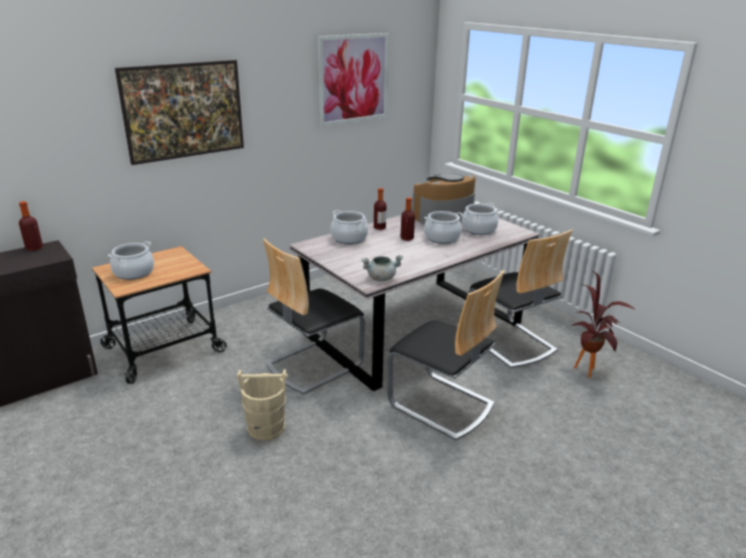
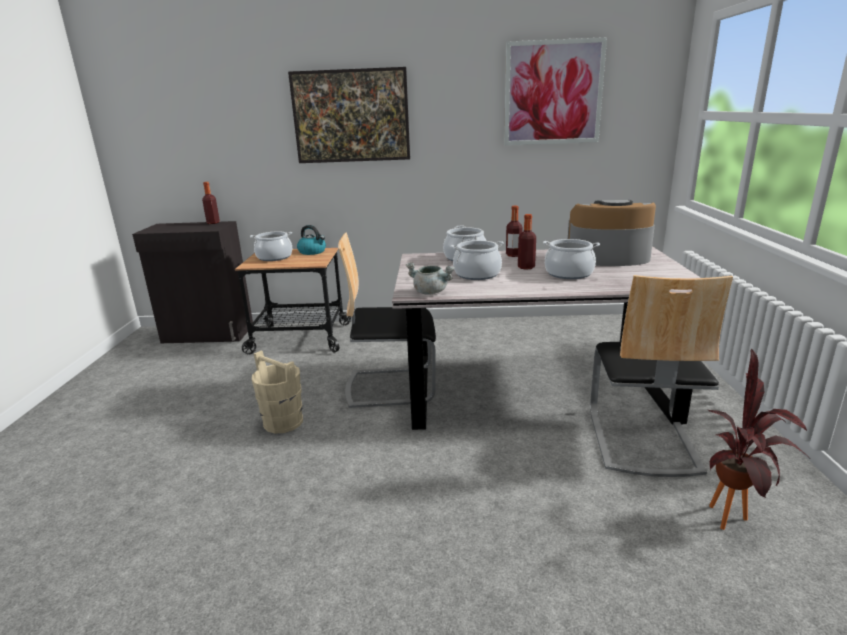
camera: 40 degrees right, 5 degrees down
chair [388,270,505,440] -> none
cooking pot [462,203,498,235] -> cooking pot moved to [451,240,504,280]
none -> kettle [297,225,326,255]

